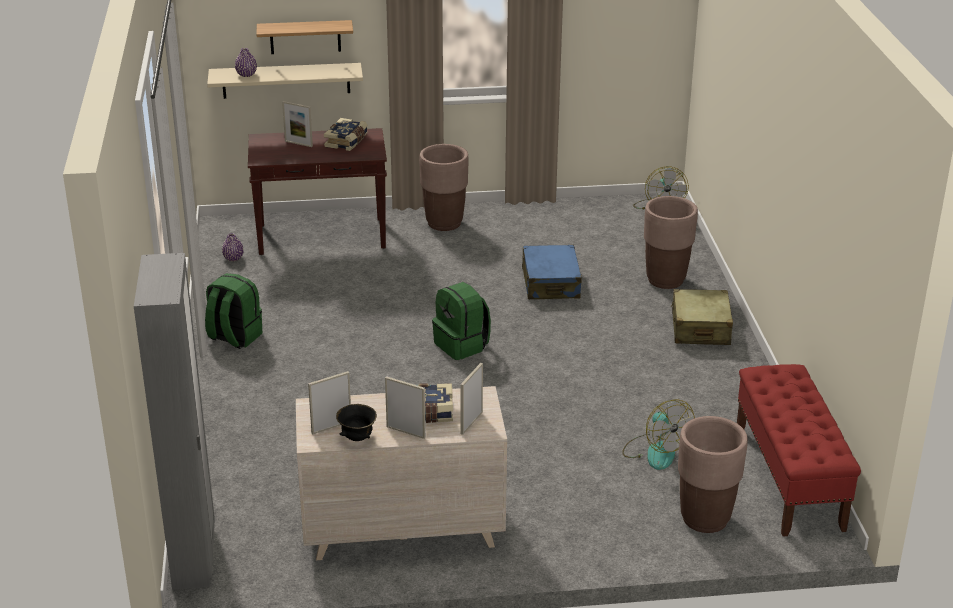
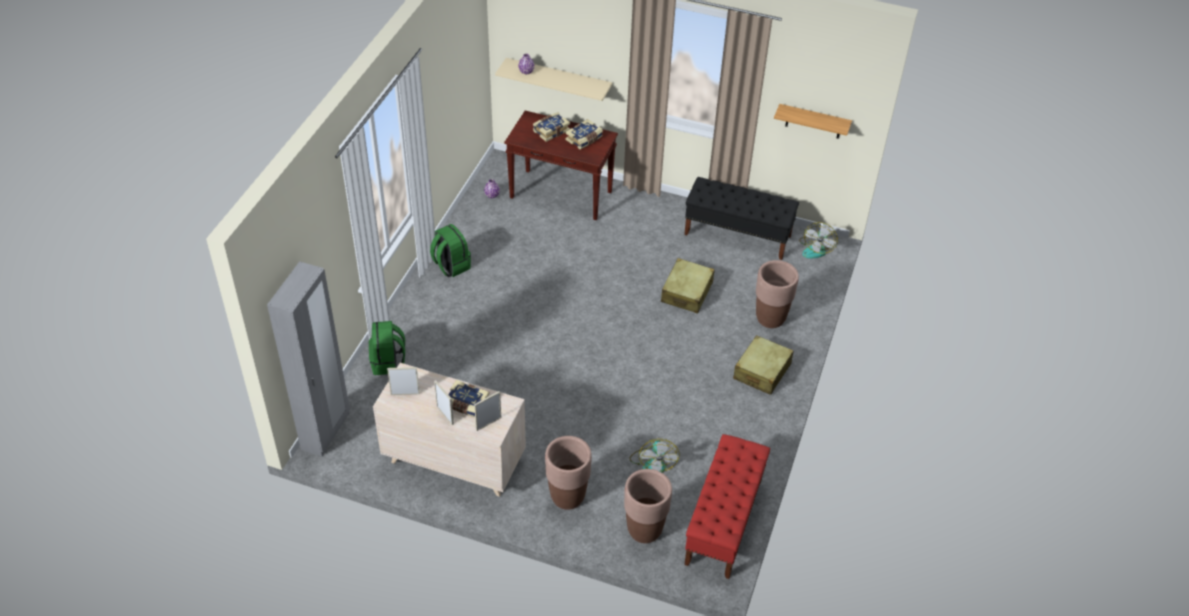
camera: 25 degrees right, 15 degrees up
shelf [256,20,353,54] -> shelf moved to [774,104,852,139]
picture frame [282,101,313,147] -> book [533,112,570,142]
black bowl [336,404,377,441] -> none
brown planter [419,144,469,231] -> brown planter moved to [545,436,592,510]
green backpack [432,282,491,360] -> green backpack moved to [369,321,405,375]
blue suitcase [522,245,582,299] -> beige suitcase [661,258,715,313]
none -> black bench [684,177,799,260]

